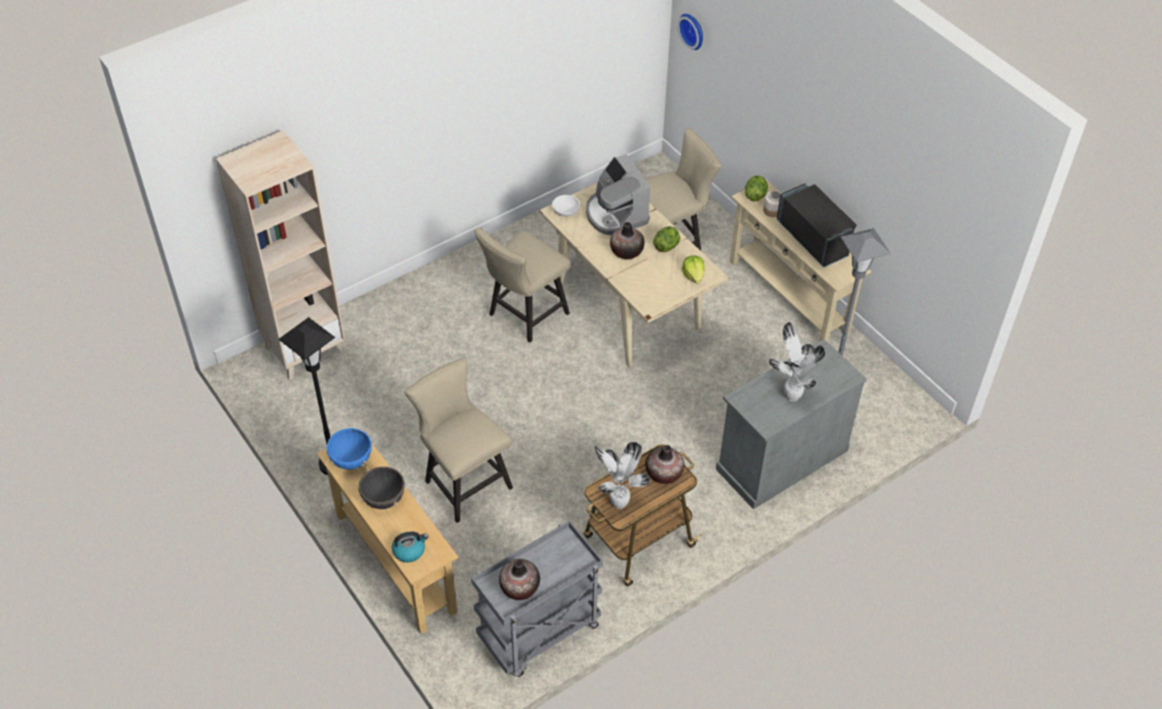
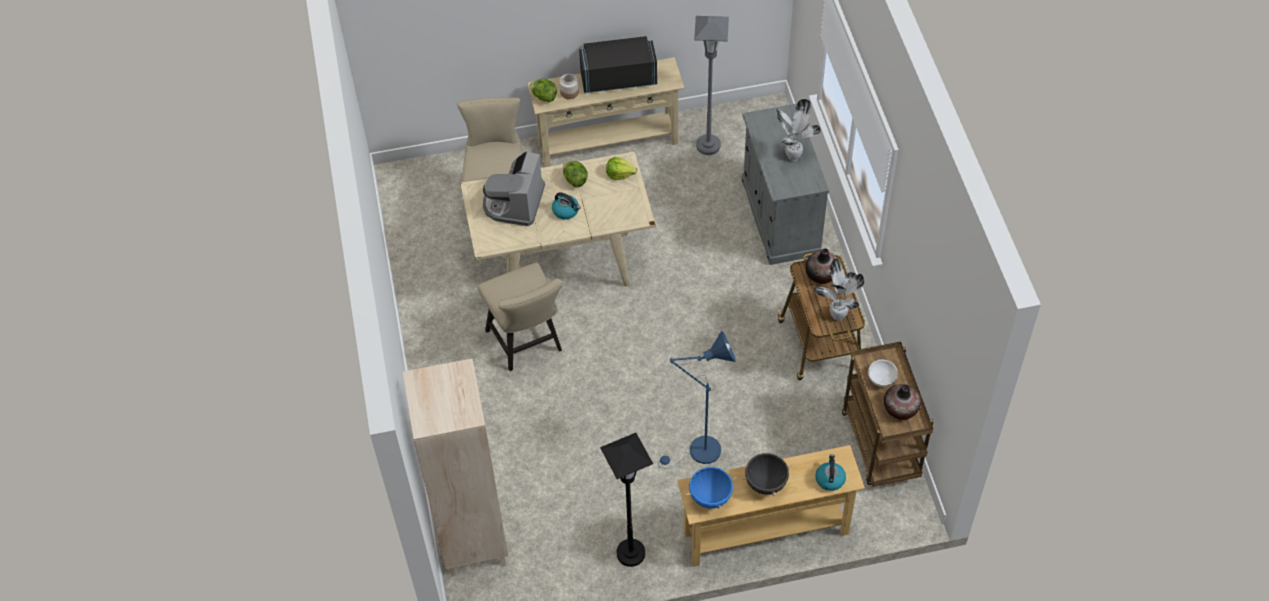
camera: 65 degrees left, 5 degrees up
beige chair [404,357,513,523] -> blue floor lamp [658,331,736,469]
grey cart [471,520,603,677] -> brown cart [842,341,933,487]
white bowl [552,195,580,217] -> white bowl moved to [868,359,898,387]
coffee machine [586,154,650,235] -> coffee machine turned 105 degrees clockwise [483,151,545,226]
vase [610,222,644,259] -> kettle [552,192,581,220]
wall clock [677,14,703,50] -> none

